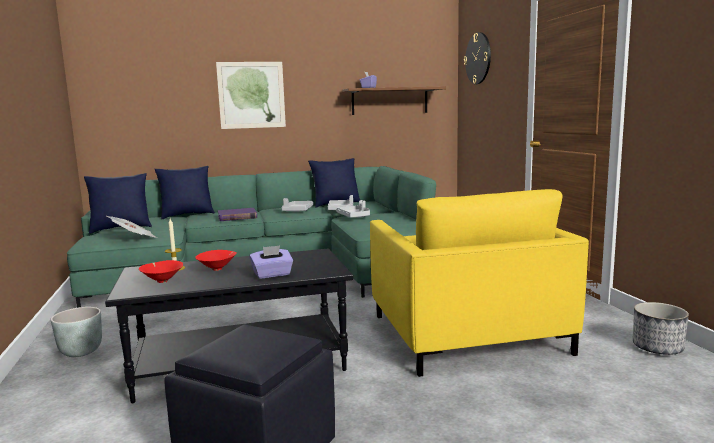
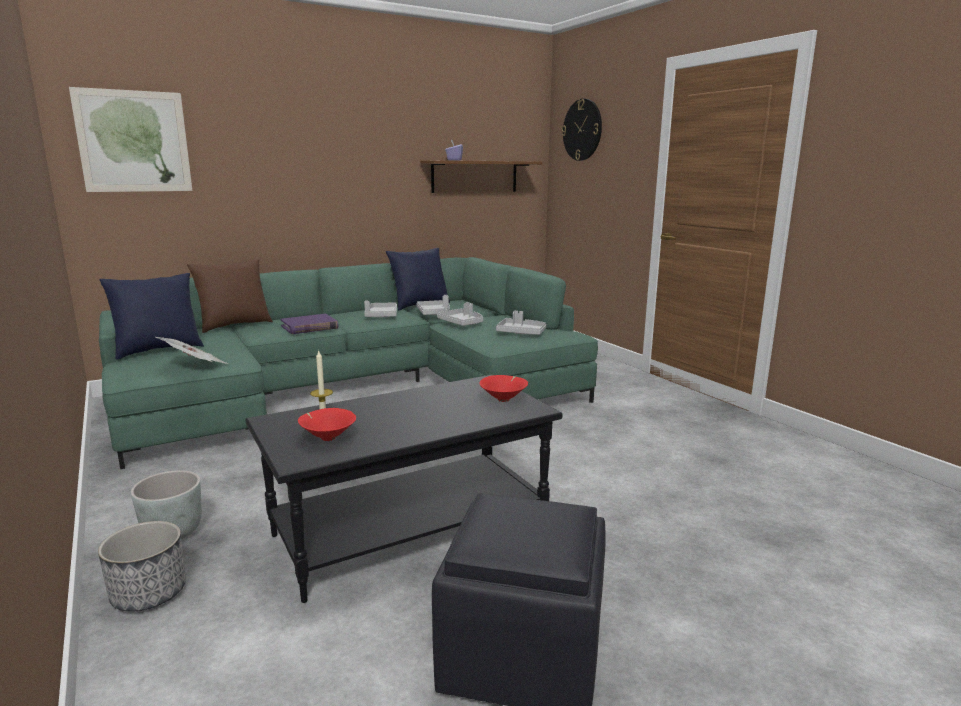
camera: 15 degrees left, 5 degrees up
blue pillow [154,166,215,219] -> brown pillow [187,259,273,333]
red bowl [195,250,237,271] -> red bowl moved to [479,375,528,402]
picture [216,62,286,129] -> picture moved to [69,87,192,192]
purple tissue box [249,245,293,279] -> none
yellow armchair [370,189,589,377] -> none
planter [633,302,689,355] -> planter moved to [98,521,186,612]
none -> grey tray [496,311,546,335]

